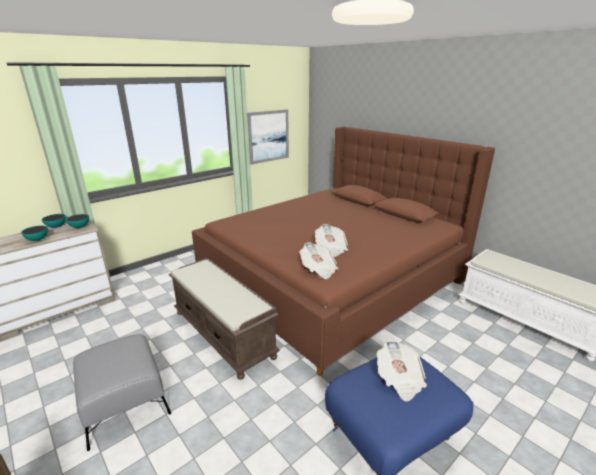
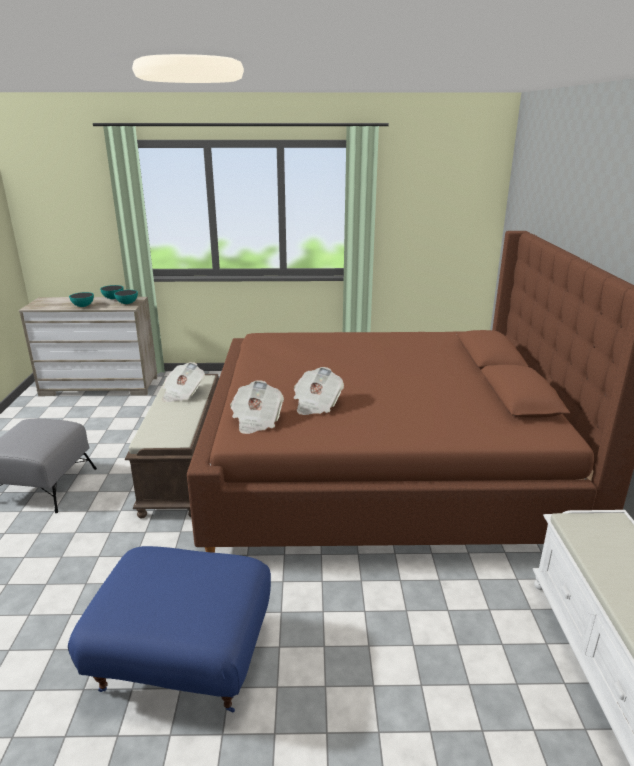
camera: 40 degrees right, 0 degrees up
picture [247,109,289,164] -> none
newspaper [377,340,427,402] -> newspaper moved to [162,362,205,402]

